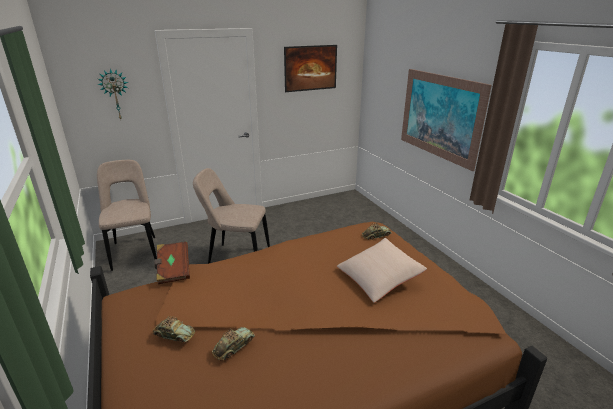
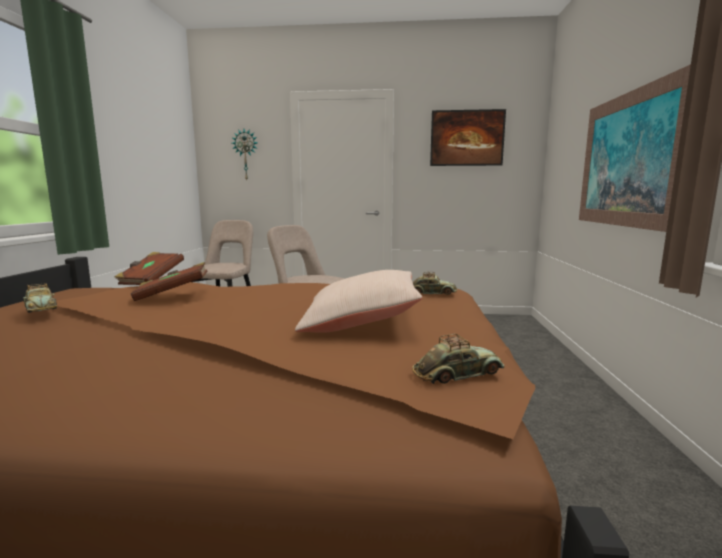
camera: 30 degrees right, 15 degrees down
toy car [212,327,255,360] -> toy car moved to [412,334,505,384]
none -> brown book [131,262,208,301]

